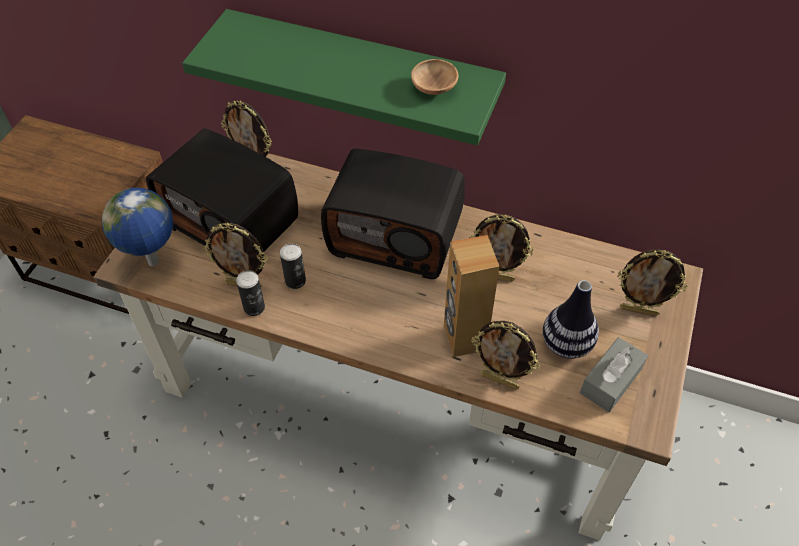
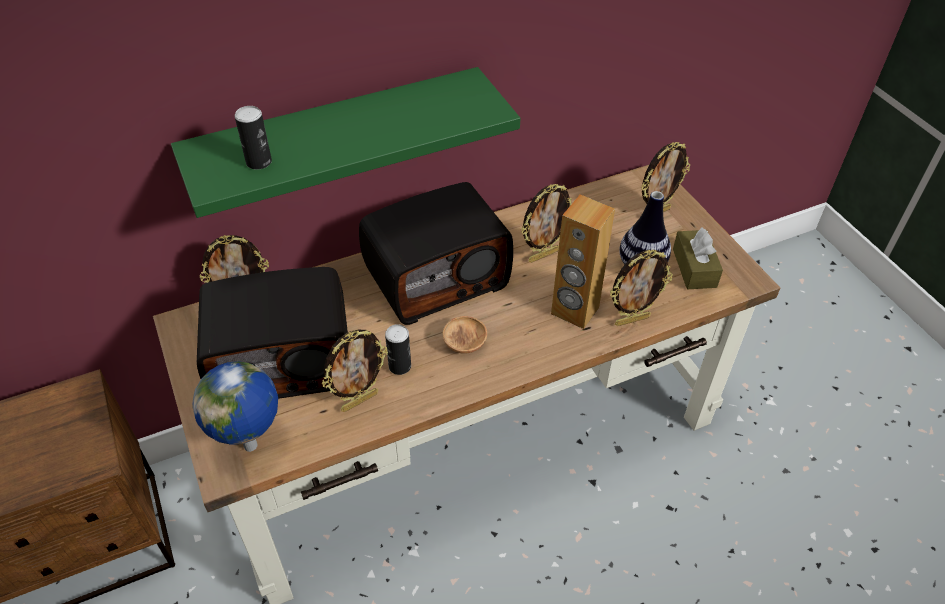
camera: 45 degrees left, 5 degrees down
can [236,270,265,316] -> can moved to [235,106,272,170]
brown bowl [411,59,459,95] -> brown bowl moved to [443,316,487,354]
grey tissue box [580,337,648,412] -> brown tissue box [673,228,723,289]

